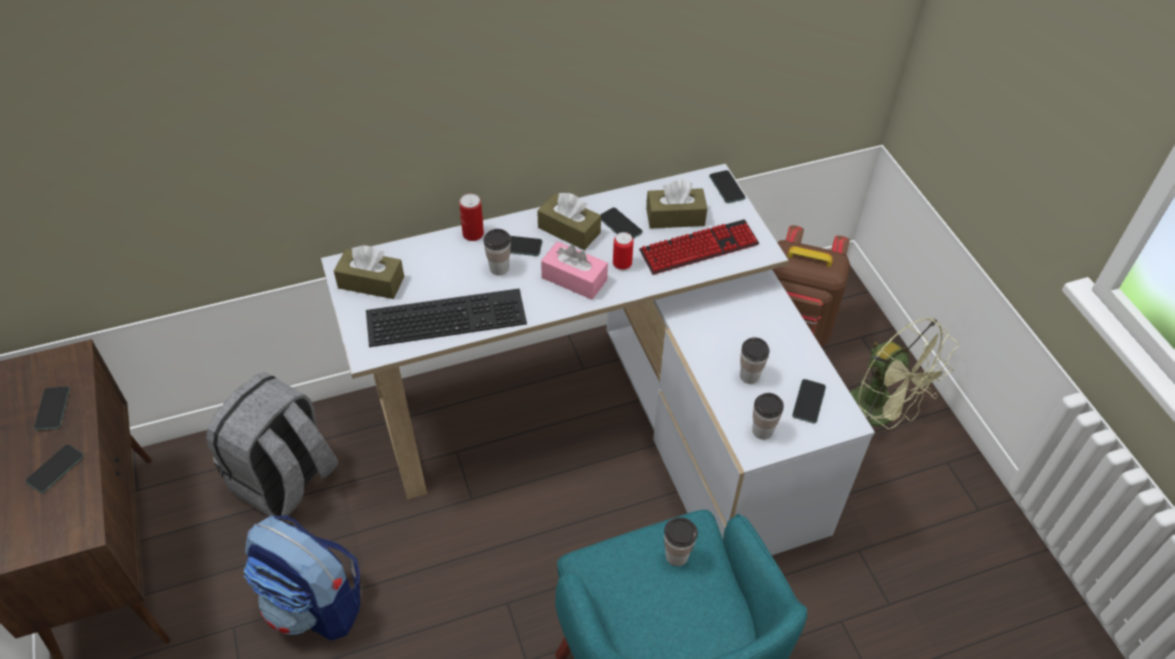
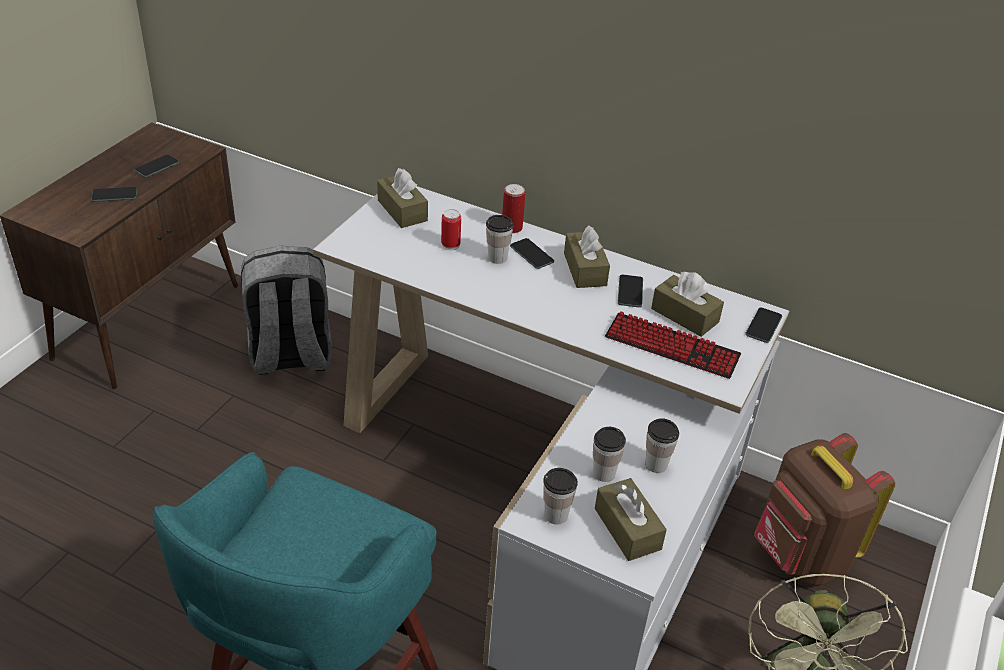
camera: 45 degrees right, 10 degrees down
backpack [244,515,360,641] -> none
keyboard [366,289,527,347] -> none
pink tissue box [541,242,608,300] -> none
can [613,232,634,271] -> can moved to [441,209,461,250]
cup [664,517,698,566] -> cup moved to [645,418,679,473]
phone [792,379,826,423] -> brown tissue box [595,478,667,561]

